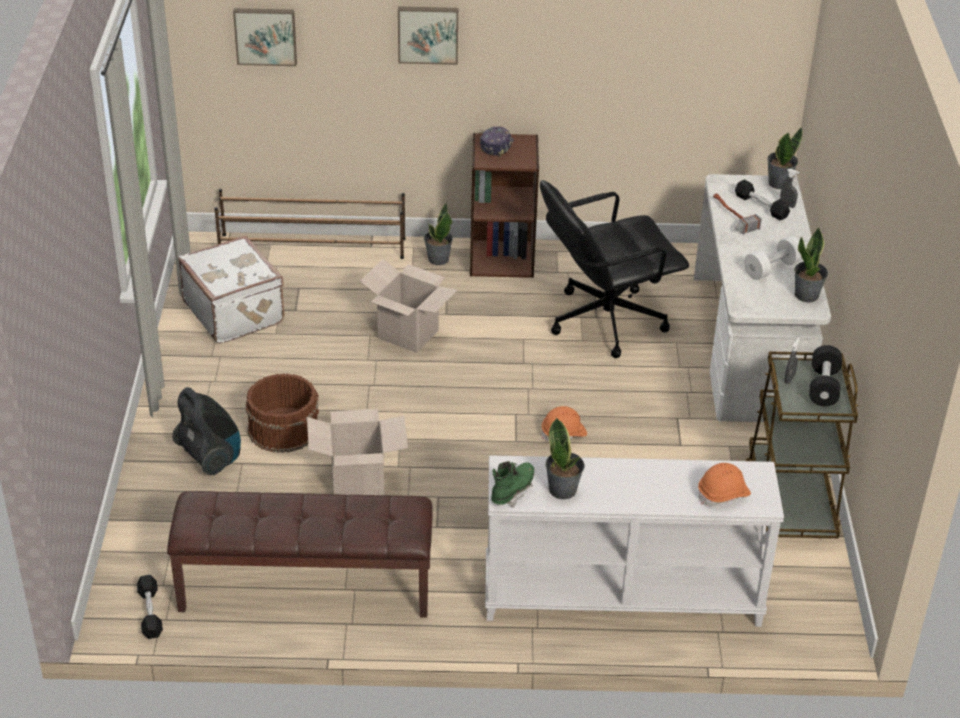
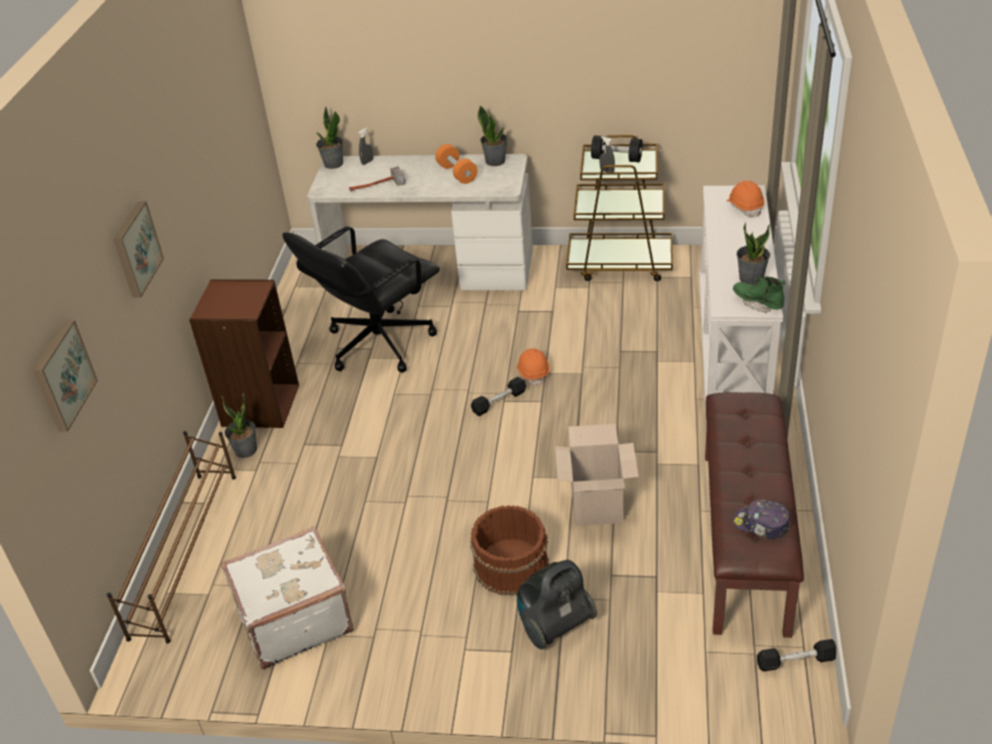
camera: 80 degrees left, 0 degrees up
cardboard box [360,259,457,353] -> none
cap [480,126,514,157] -> cap moved to [733,499,790,539]
black office chair [540,180,689,358] -> black office chair turned 60 degrees clockwise [282,226,440,373]
black dumbbell [735,179,790,220] -> black dumbbell moved to [471,377,526,416]
white dumbbell [744,236,802,280] -> orange dumbbell [435,144,478,184]

